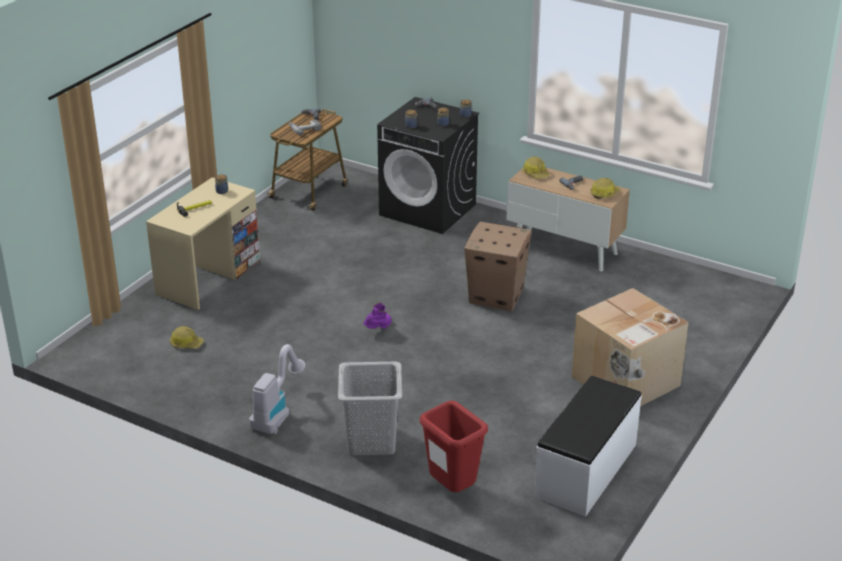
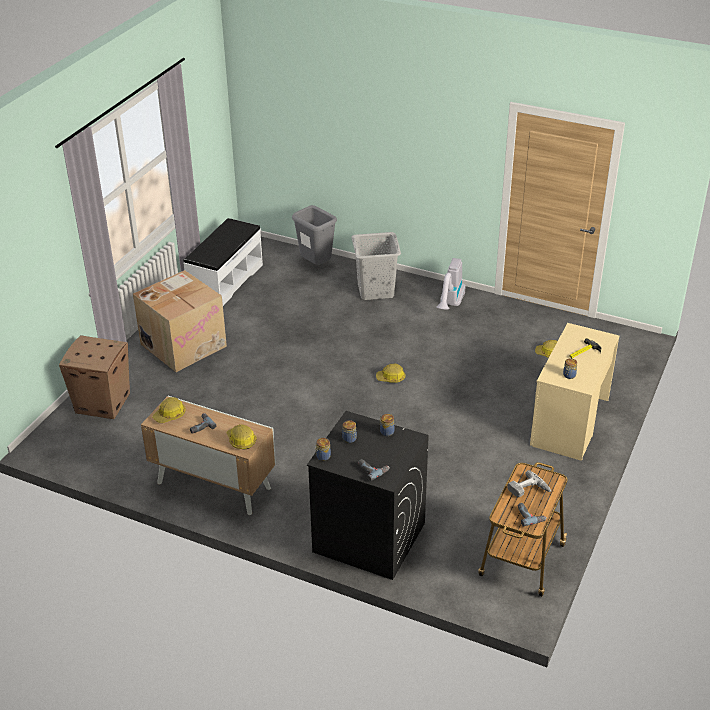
camera: 175 degrees right, 5 degrees up
purple boot [363,302,392,329] -> hard hat [376,364,406,383]
red trash can [420,400,488,492] -> grey trash can [292,205,337,265]
cardboard box [464,222,532,312] -> cardboard box moved to [59,335,130,419]

